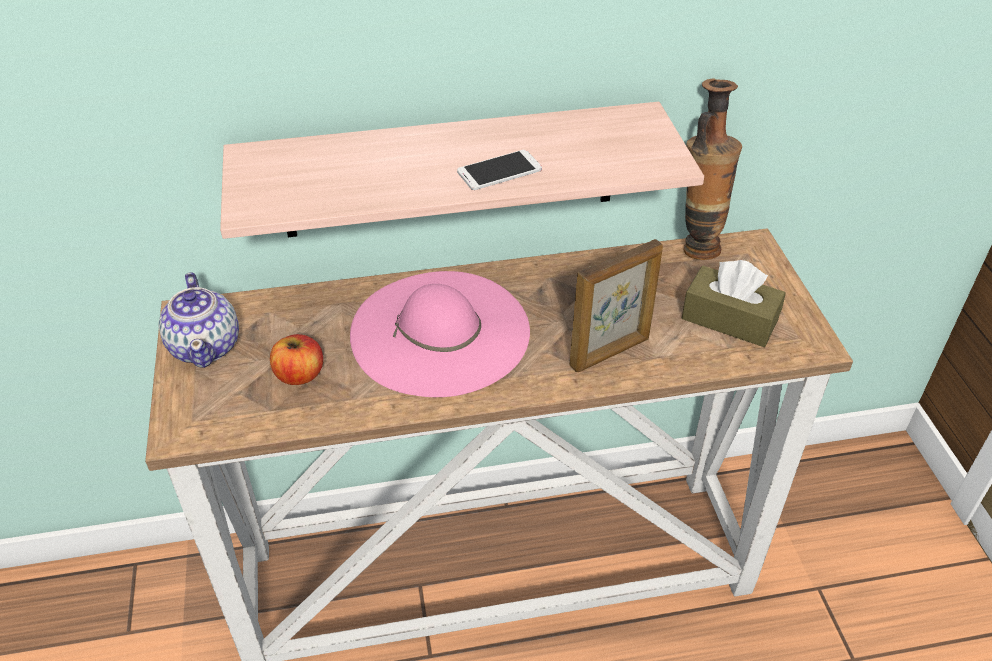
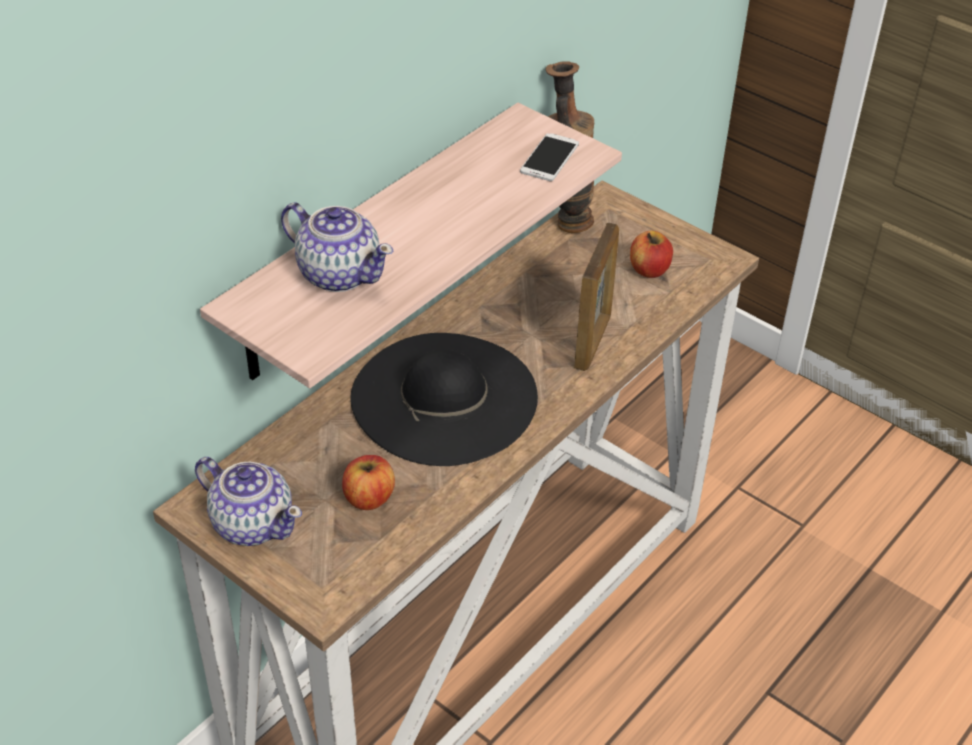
camera: 40 degrees left, 0 degrees up
pink hat [350,271,530,397] -> black hat [350,333,538,466]
phone [457,150,542,190] -> phone moved to [520,133,579,181]
brown tissue box [682,260,786,347] -> apple [630,231,673,278]
none -> teapot [281,202,393,292]

